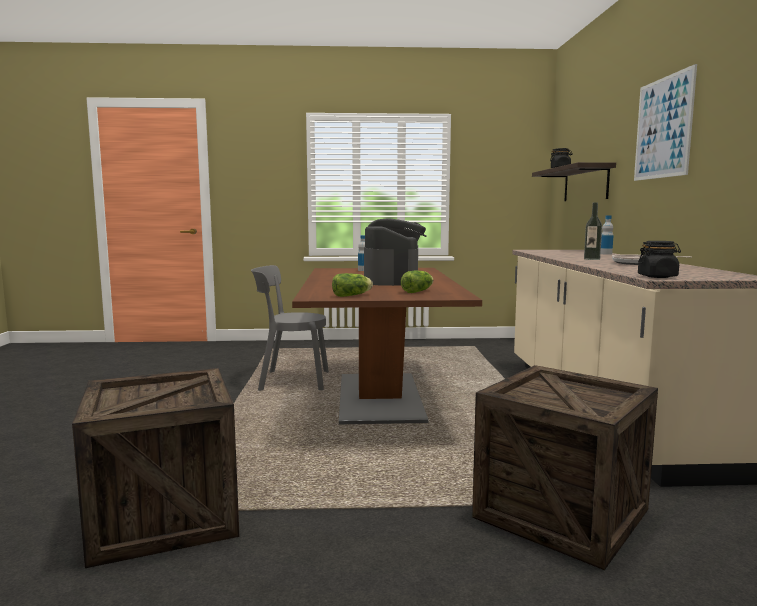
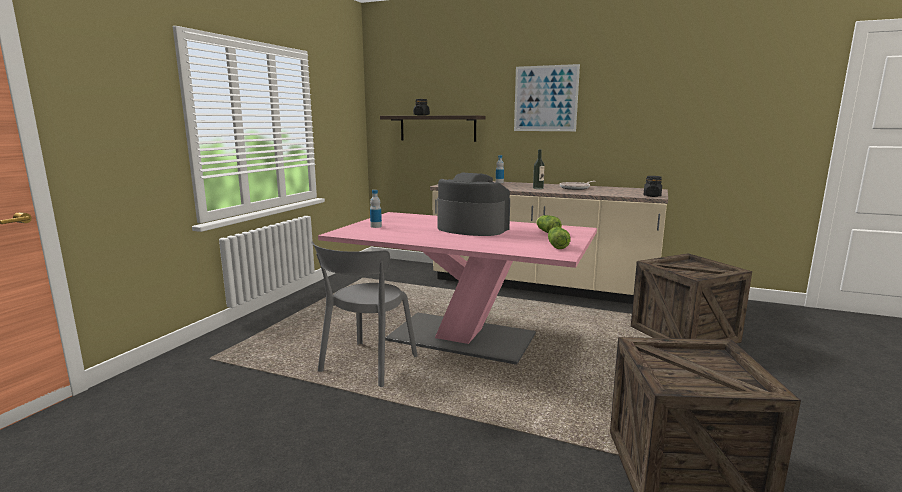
camera: 65 degrees left, 5 degrees up
brown dining table [292,268,482,425] -> pink dining table [318,212,597,365]

